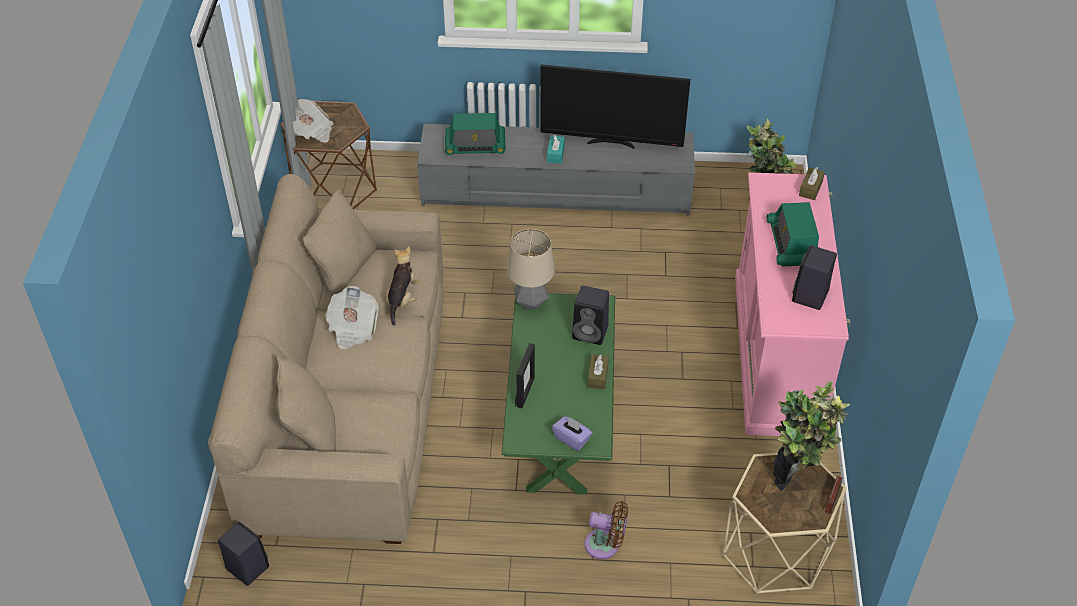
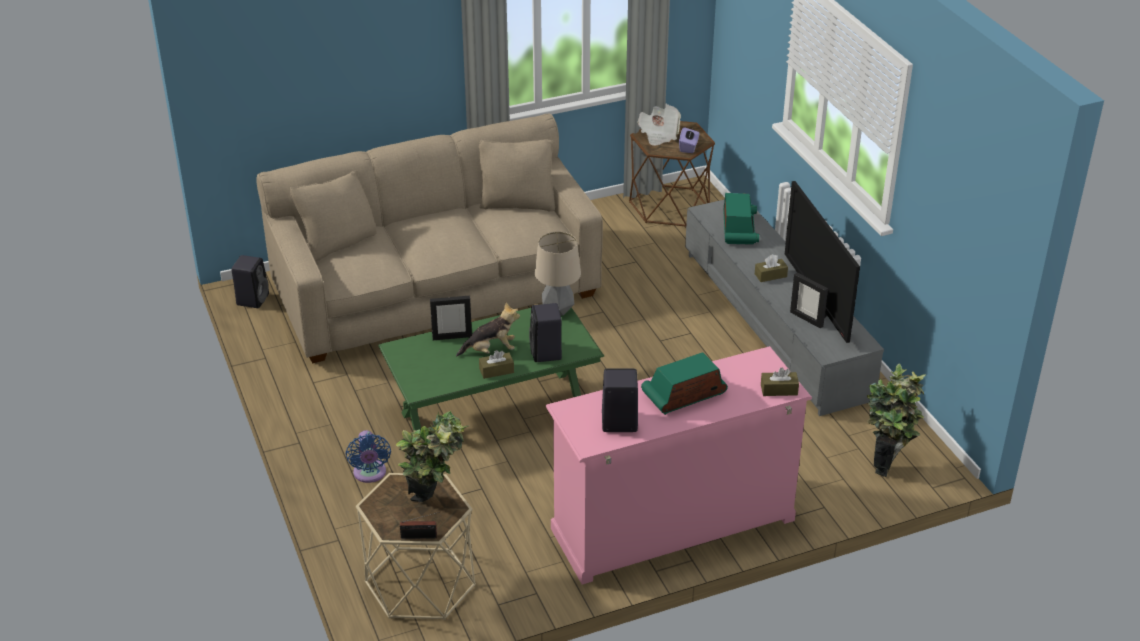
camera: 65 degrees right, 10 degrees down
newspaper [325,286,379,349] -> none
plush toy [386,246,420,326] -> plush toy moved to [456,302,520,357]
radio [445,113,505,155] -> radio turned 150 degrees counterclockwise [724,193,759,245]
turquoise tissue box [547,135,565,164] -> brown tissue box [755,254,788,282]
purple tissue box [552,416,592,451] -> purple tissue box moved to [679,127,699,153]
brown fan [584,501,628,559] -> blue fan [345,430,391,483]
none -> picture frame [790,273,828,329]

